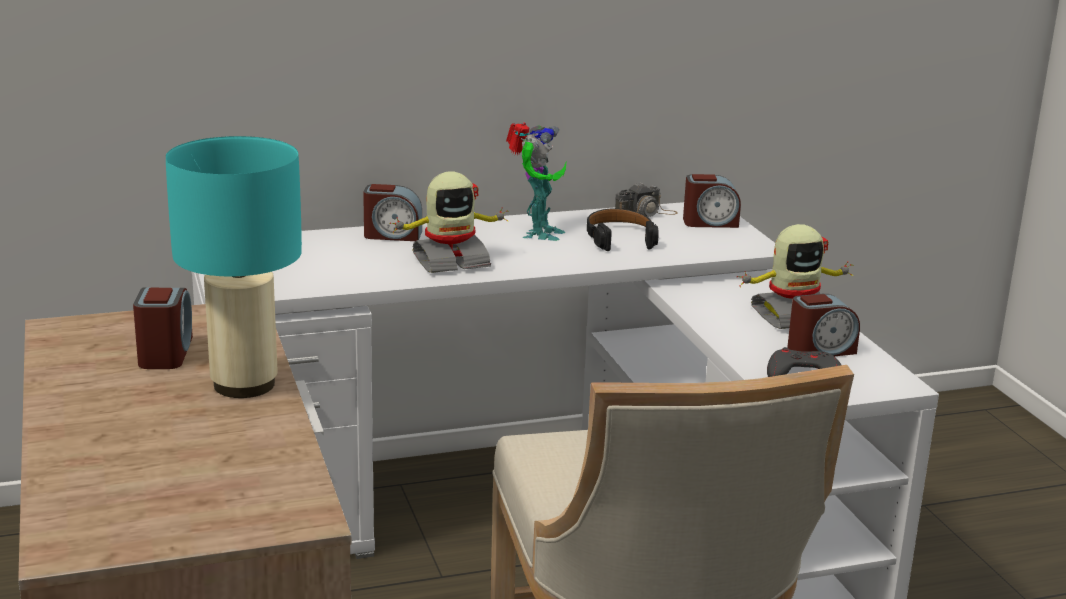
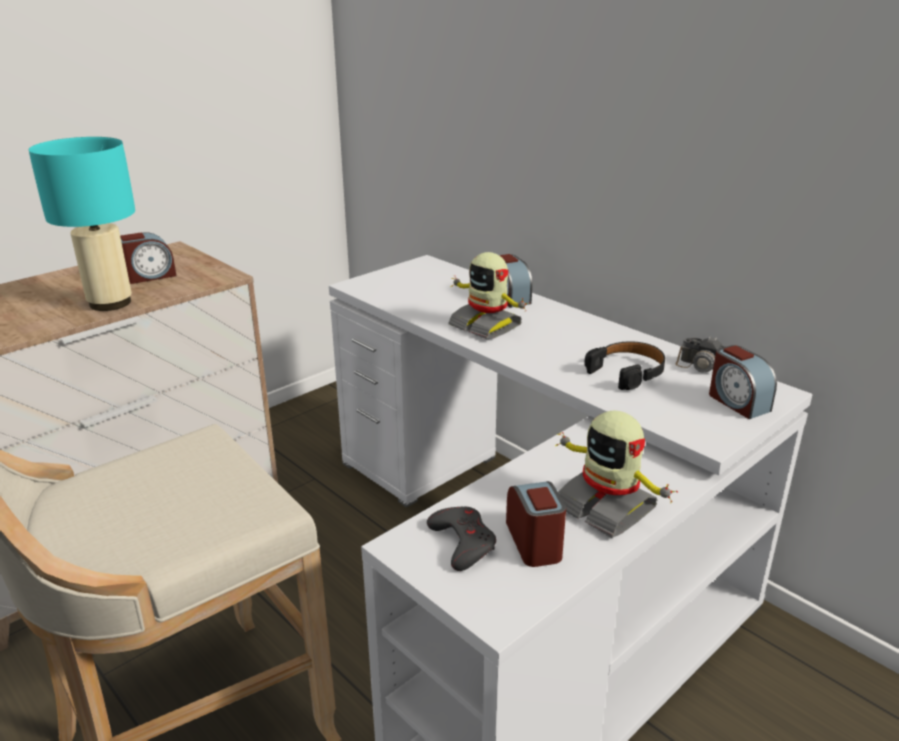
camera: 65 degrees right, 5 degrees up
toy robot [506,122,566,241] -> none
alarm clock [787,294,860,356] -> alarm clock turned 150 degrees counterclockwise [506,481,566,567]

